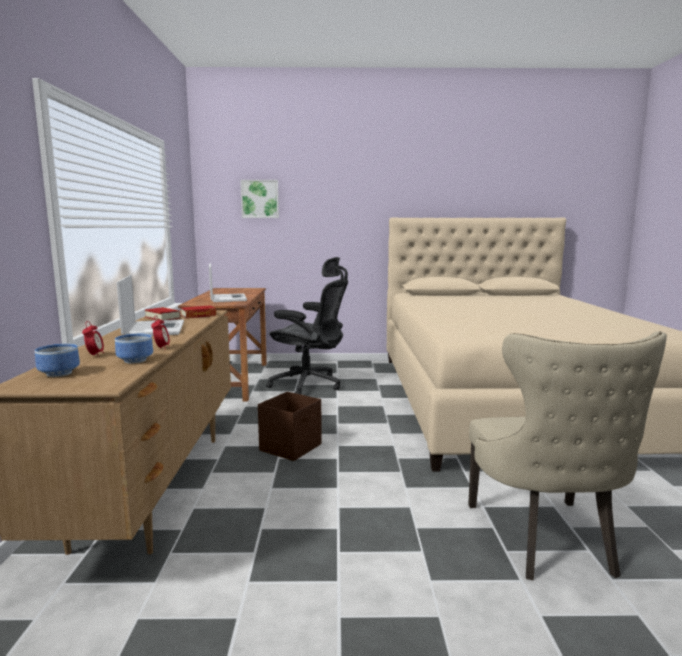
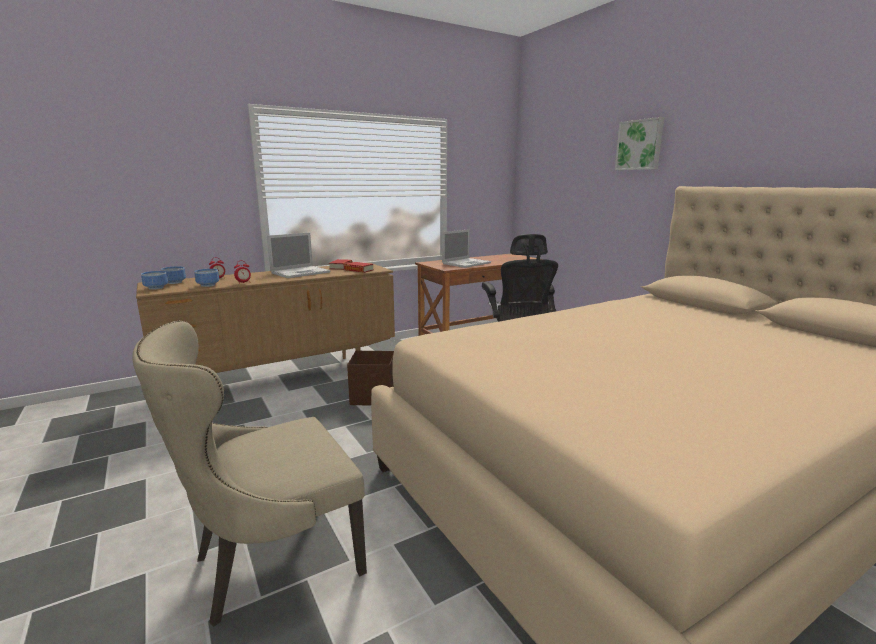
camera: 60 degrees right, 5 degrees up
picture [240,180,279,218] -> picture moved to [615,117,664,170]
none -> bowl [141,271,168,290]

